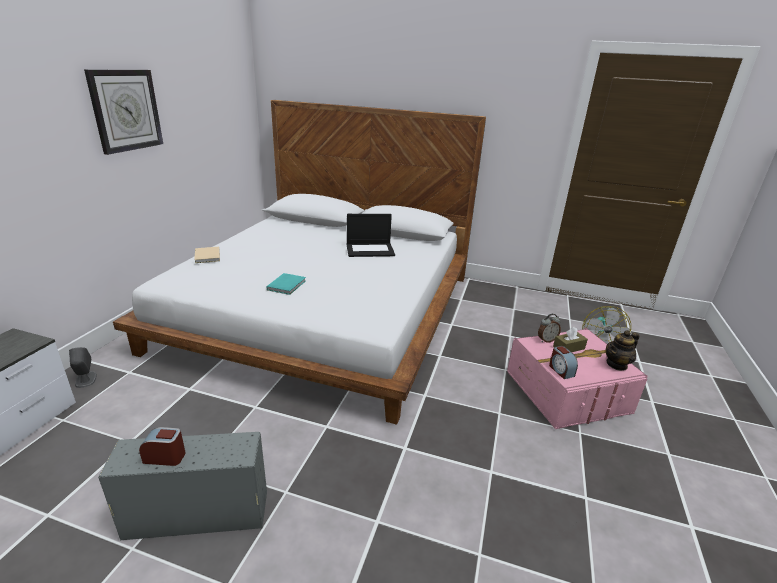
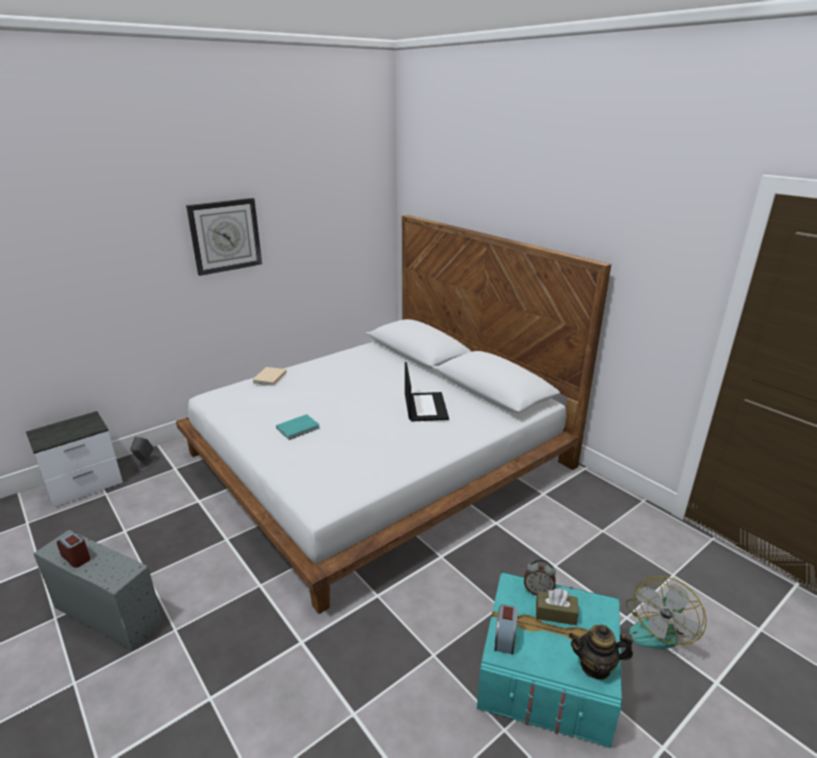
camera: 35 degrees right, 0 degrees up
laptop [346,214,395,257] -> laptop turned 120 degrees counterclockwise [405,362,449,422]
pink storage box [507,327,648,429] -> turquoise storage box [477,570,622,748]

